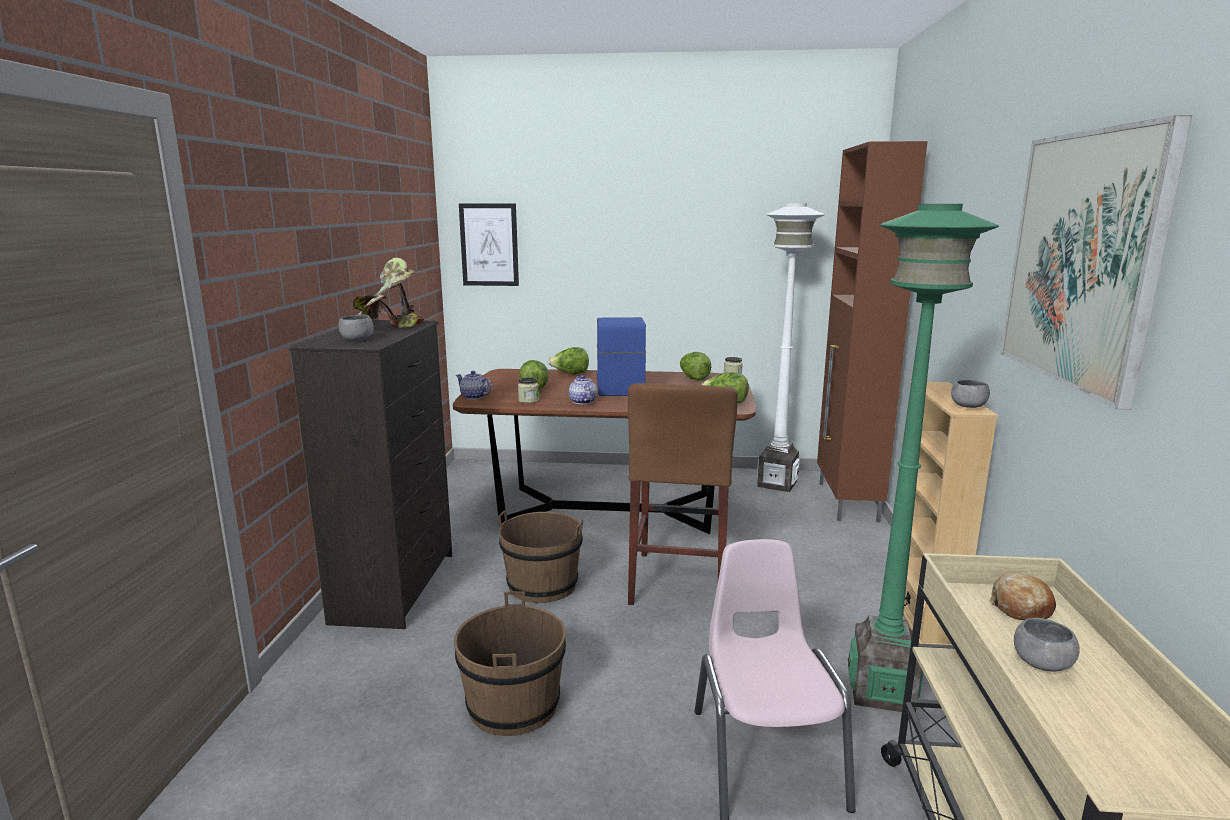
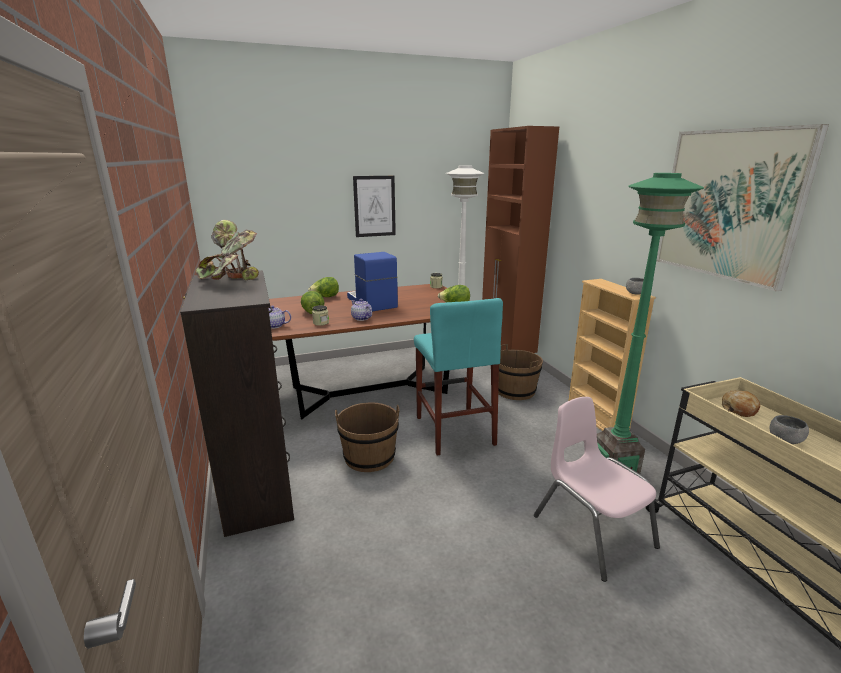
camera: 25 degrees left, 5 degrees up
grey bowl [339,315,373,341] -> none
brown bucket [454,591,566,736] -> brown bucket moved to [498,344,543,400]
picture [459,204,519,286] -> picture moved to [353,176,396,237]
brown stool [628,383,738,605] -> turquoise stool [414,298,503,456]
lettuce [680,352,711,380] -> none

